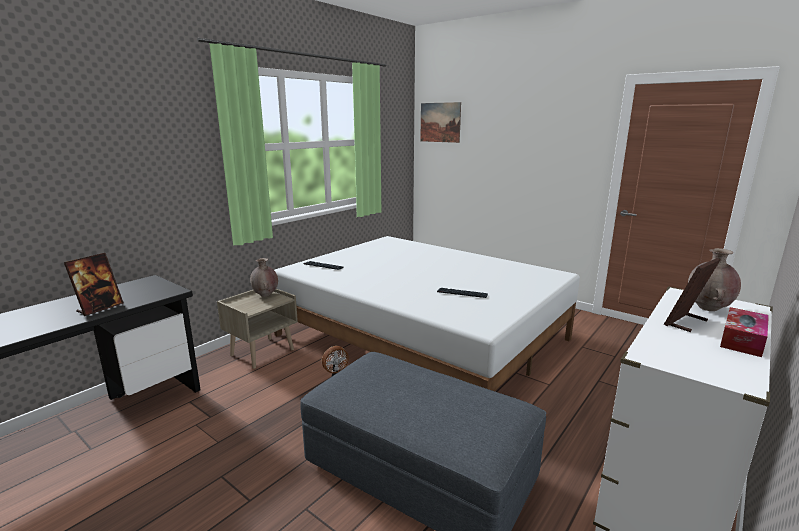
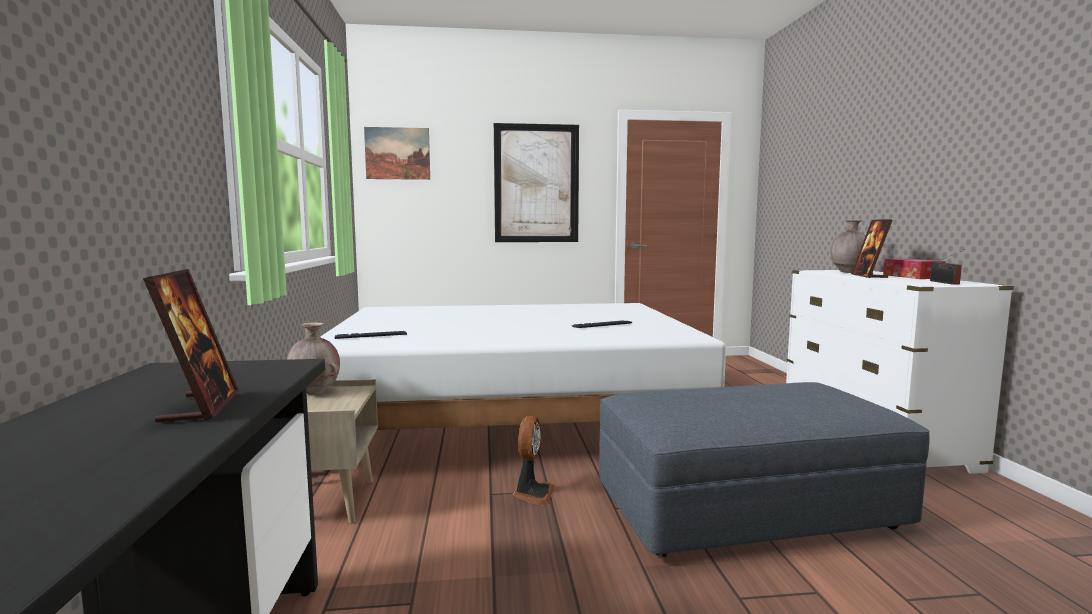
camera: 45 degrees left, 10 degrees down
none -> picture [494,123,579,242]
none -> radio [930,249,965,285]

